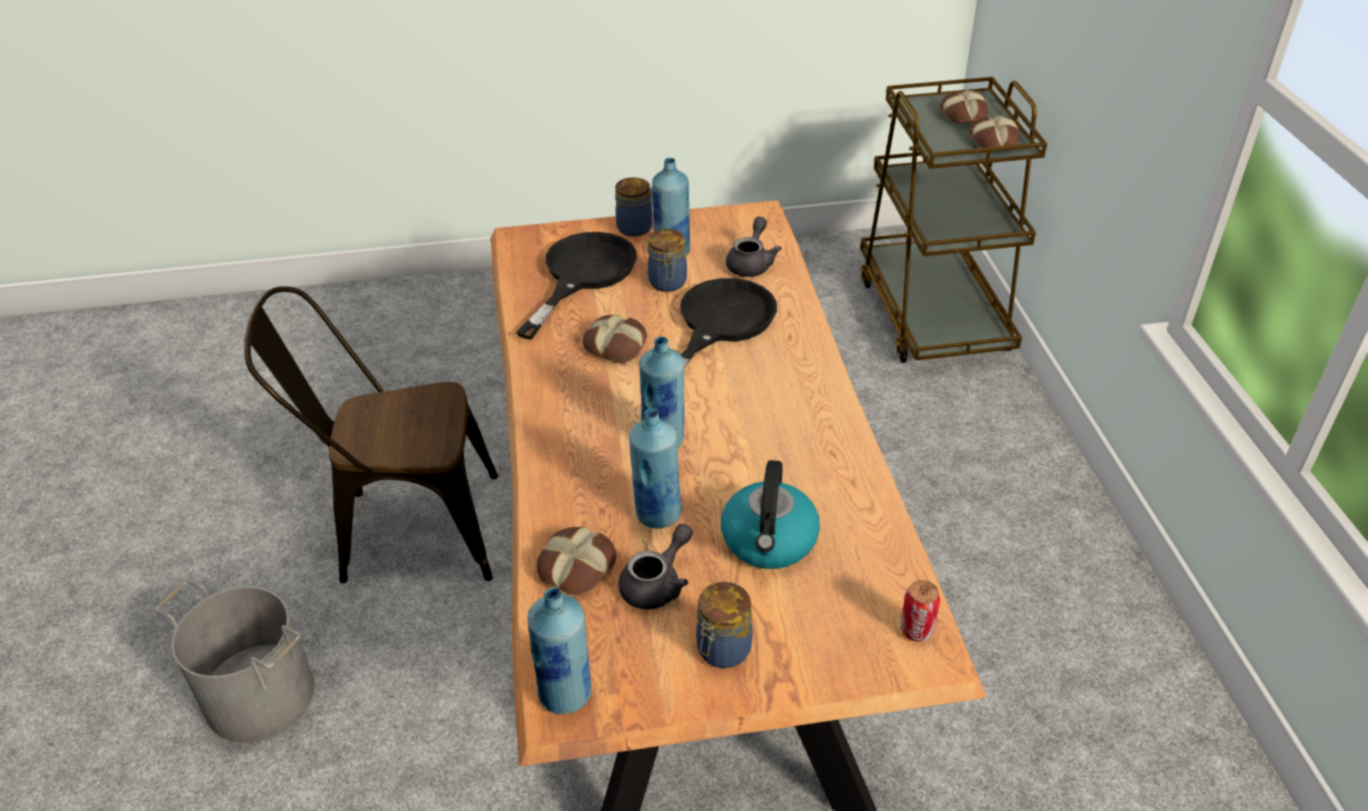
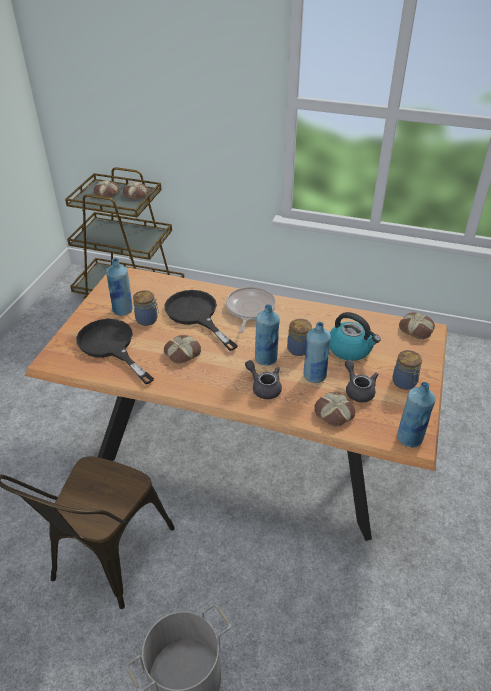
camera: 65 degrees left, 0 degrees up
jar [615,177,653,237] -> jar moved to [287,319,312,356]
grey teapot [726,217,781,277] -> grey teapot moved to [245,360,282,399]
can [900,580,940,642] -> bread [399,312,435,339]
none -> frying pan [226,287,276,333]

